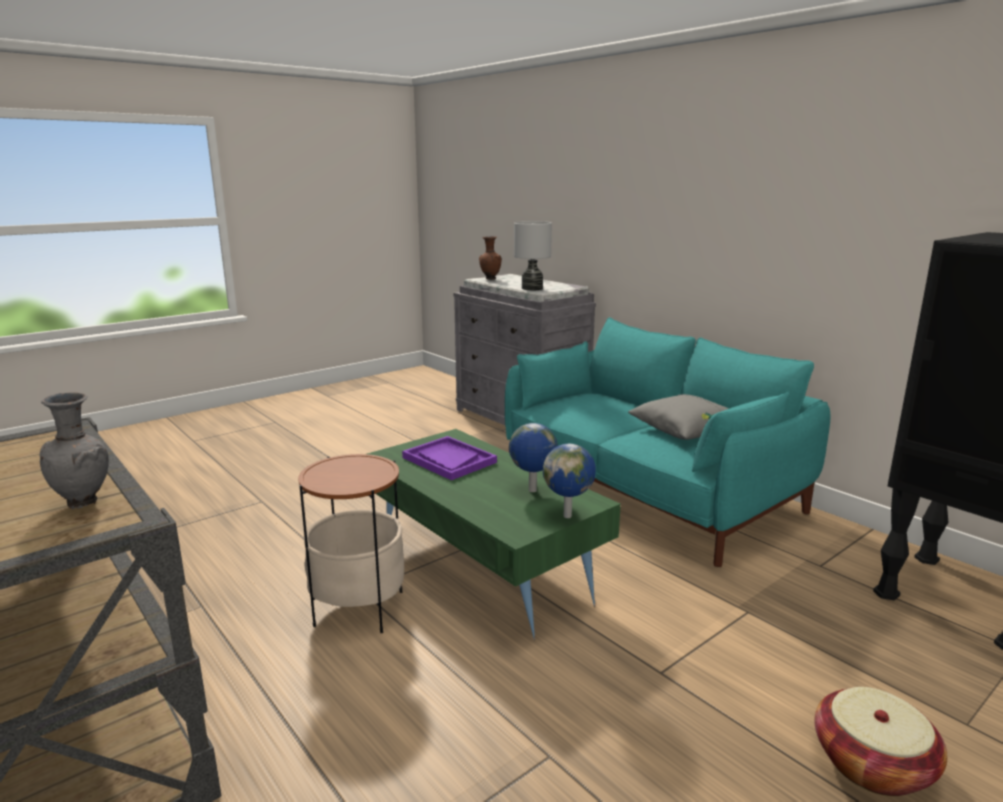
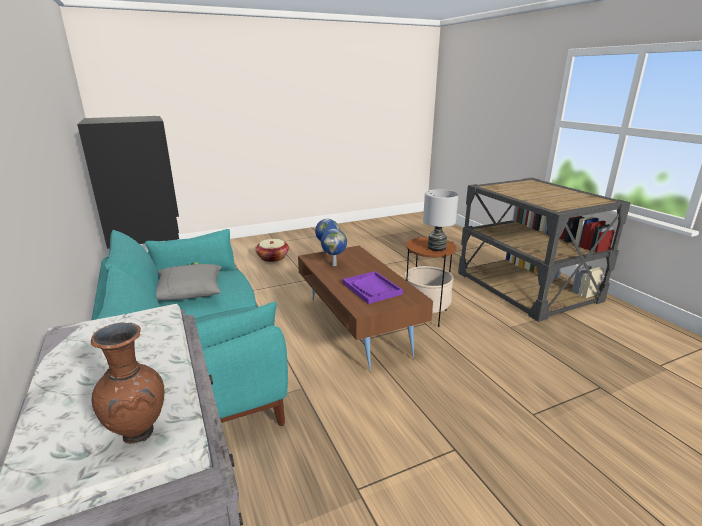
camera: 165 degrees left, 5 degrees up
grey vase [40,392,109,509] -> none
green coffee table [367,429,621,641] -> brown coffee table [298,246,433,373]
grey table lamp [514,221,552,291] -> grey table lamp moved to [423,189,459,251]

